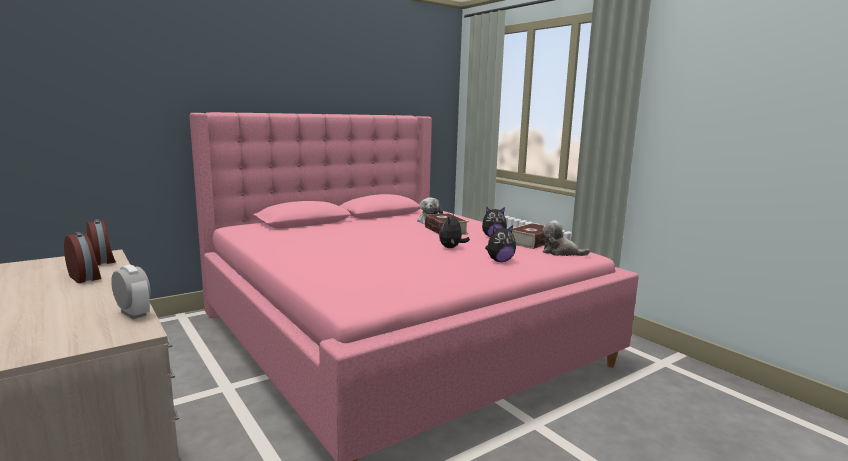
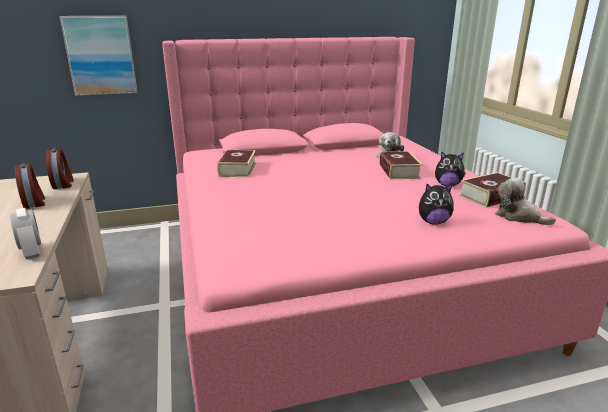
camera: 20 degrees right, 10 degrees up
plush toy [439,214,470,248] -> none
none -> picture [59,16,138,96]
none -> book [217,150,256,177]

